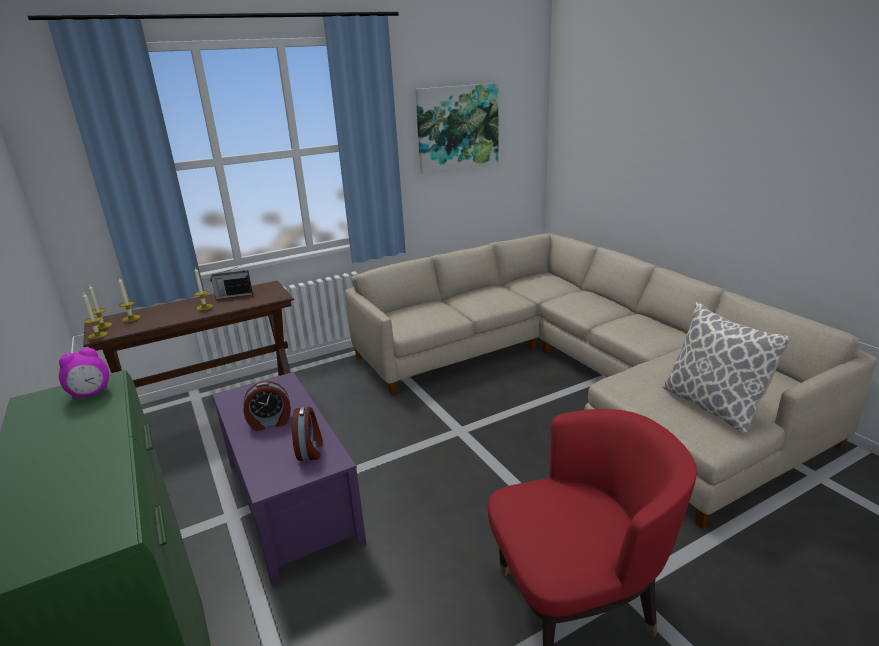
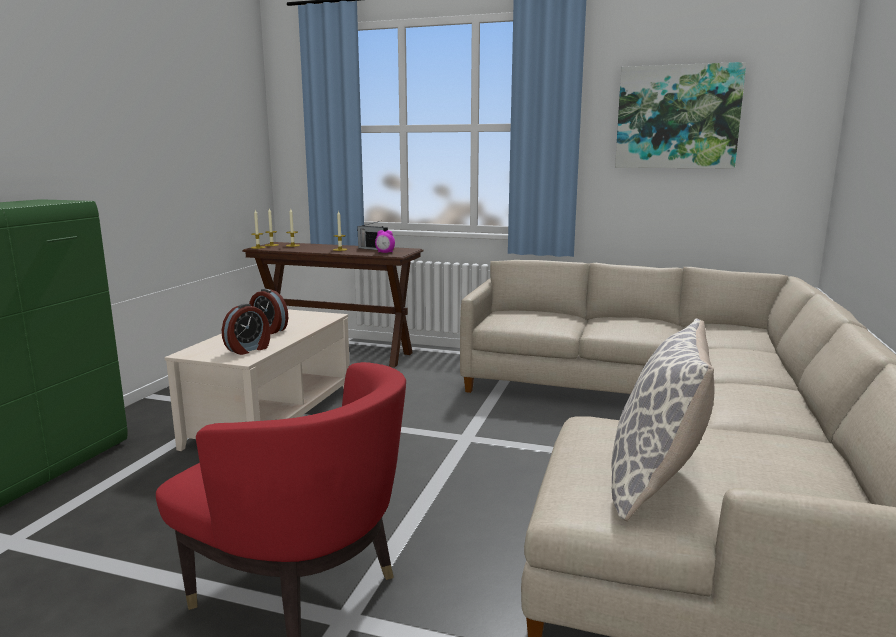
camera: 45 degrees right, 10 degrees down
alarm clock [59,348,109,399] -> alarm clock moved to [375,230,395,253]
purple coffee table [213,372,367,586] -> beige coffee table [165,309,350,451]

